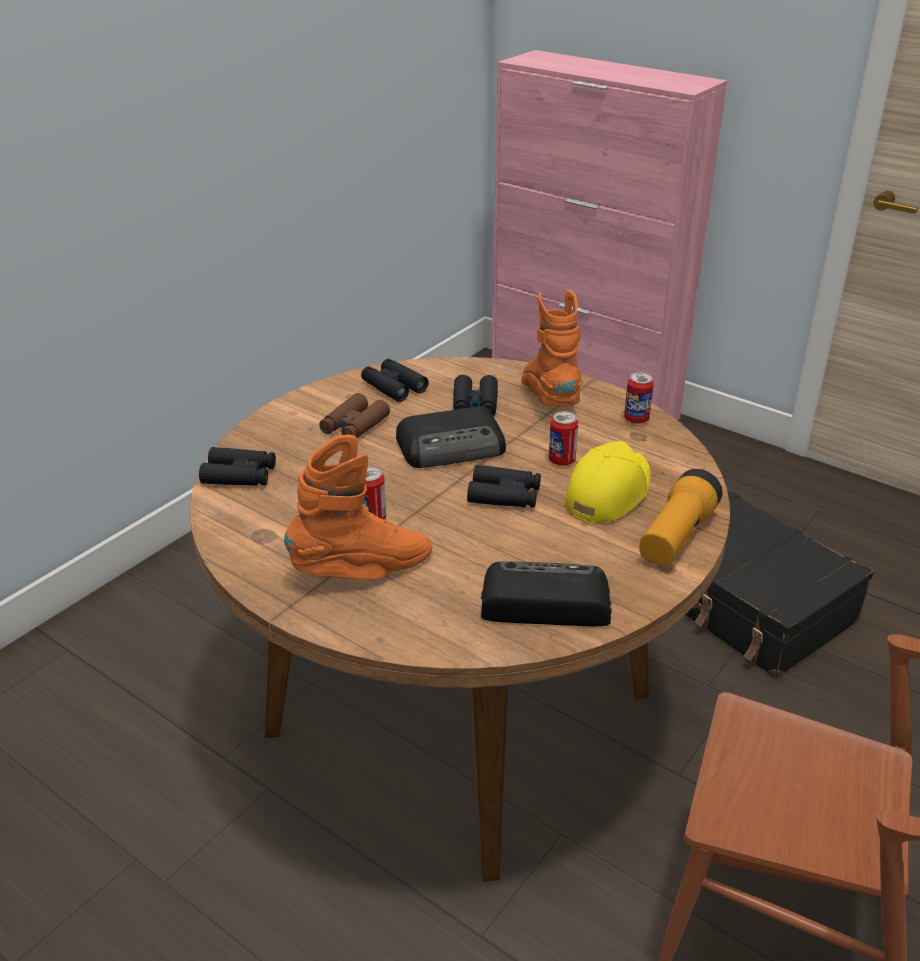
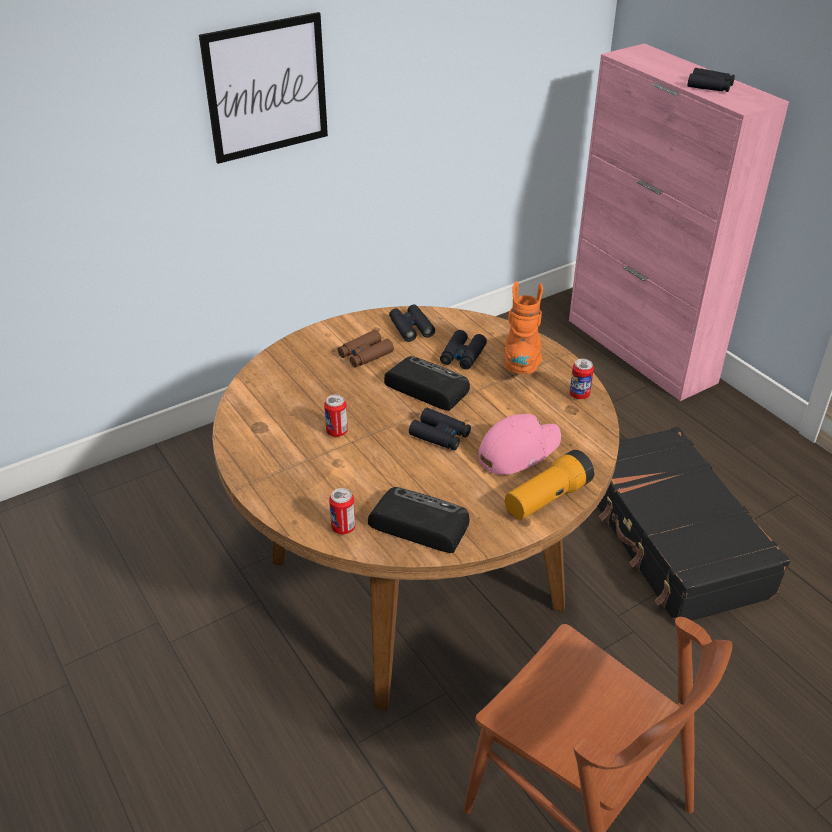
camera: 20 degrees right, 5 degrees up
black binoculars [199,447,276,486] -> black binoculars moved to [687,68,735,92]
orange boot [284,435,432,580] -> none
radio [396,406,506,468] -> radio turned 150 degrees counterclockwise [384,356,470,411]
can [549,411,578,466] -> can moved to [329,488,356,534]
yellow cap [565,441,651,523] -> pink cap [479,414,561,475]
none -> picture [199,12,328,164]

